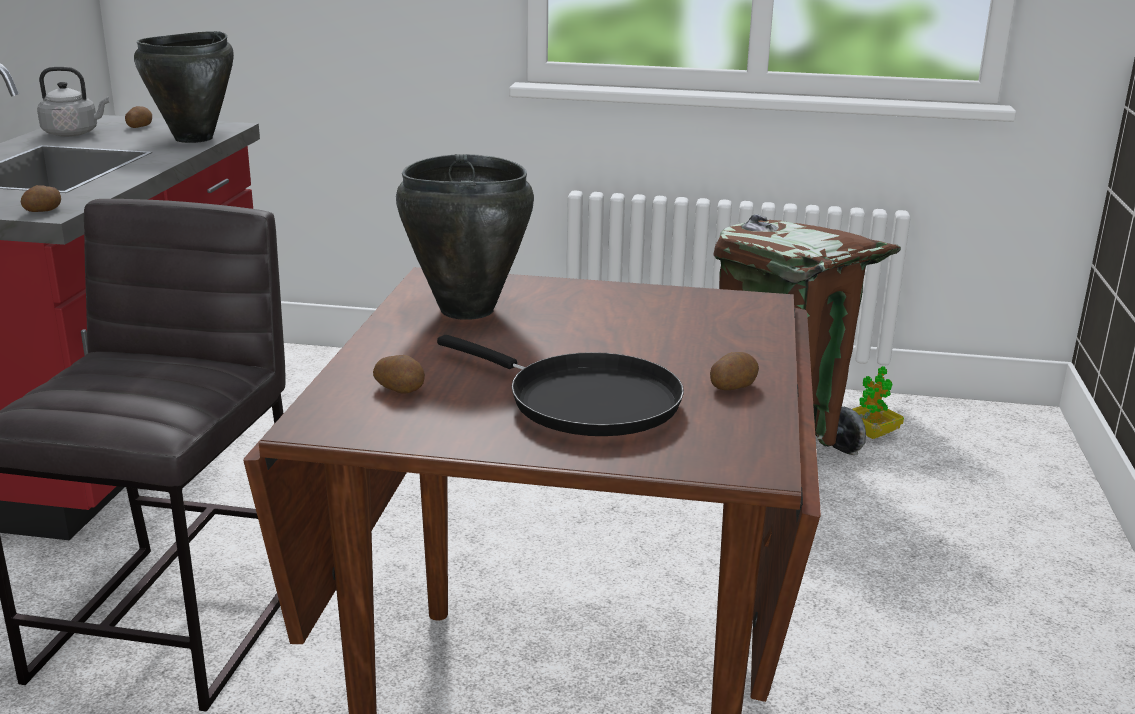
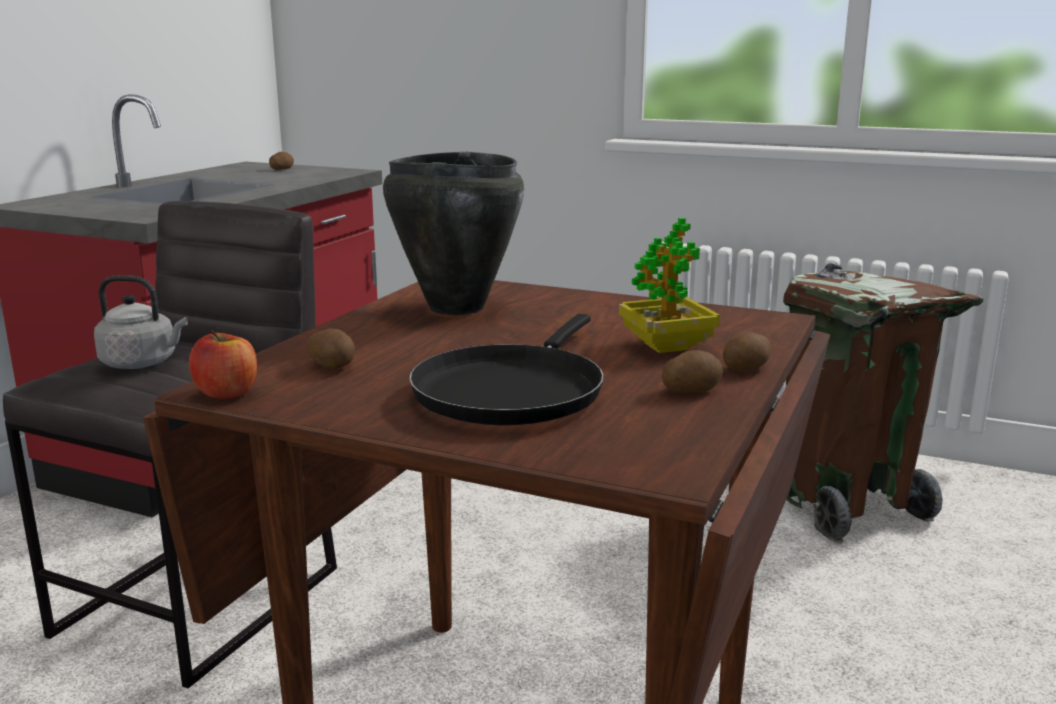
camera: 15 degrees right, 5 degrees down
potato [21,185,61,212] -> potato moved to [723,331,771,370]
grey kettle [37,67,109,137] -> grey kettle moved to [94,275,188,369]
black cooking pot [134,31,234,143] -> none
black frying pan [437,335,684,436] -> black frying pan turned 60 degrees clockwise [409,314,604,425]
potted plant [852,366,904,439] -> potted plant moved to [619,218,720,353]
none -> apple [189,330,257,398]

